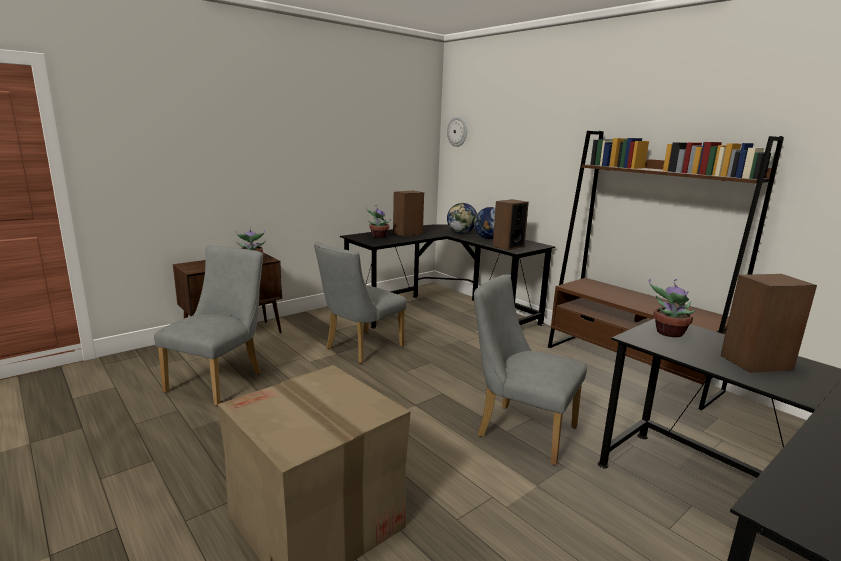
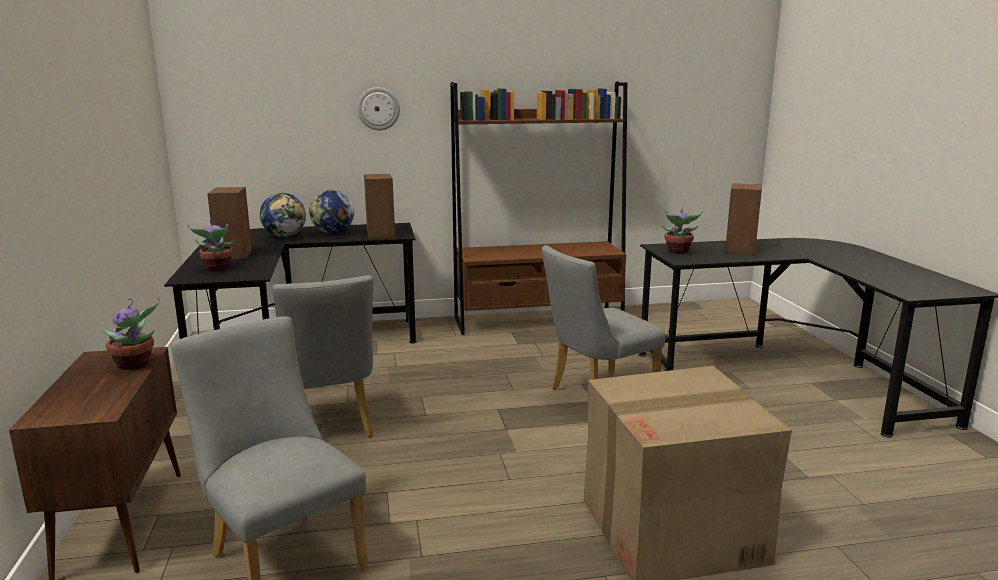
camera: 60 degrees left, 0 degrees up
wall clock [447,117,467,147] -> wall clock moved to [357,87,400,130]

